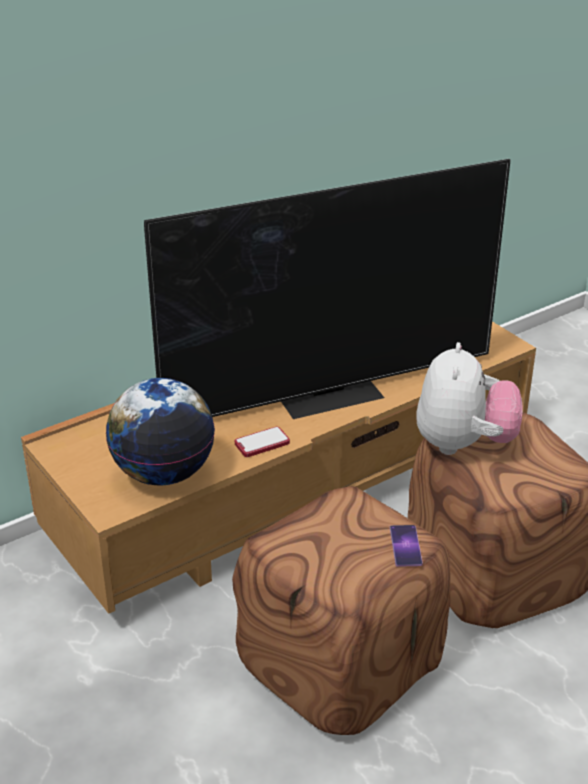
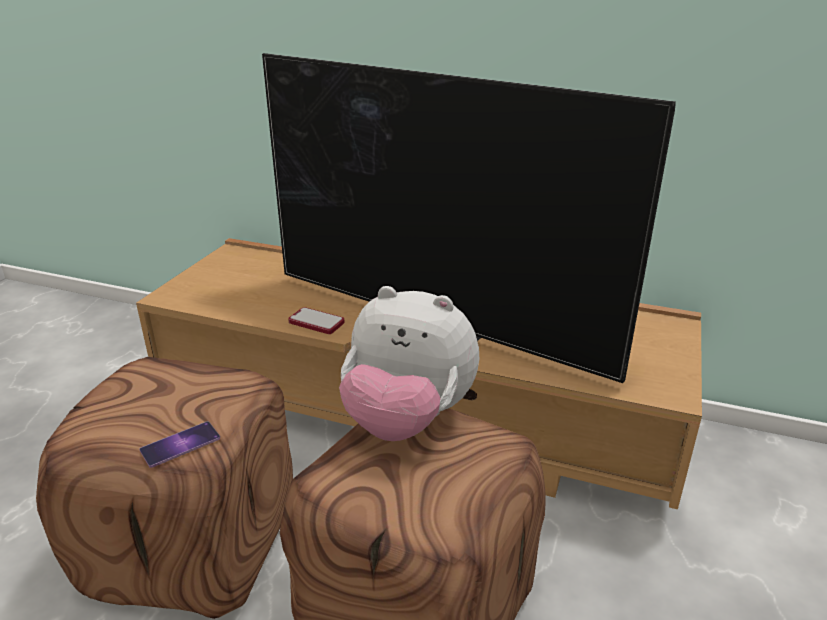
camera: 55 degrees right, 5 degrees down
globe [106,378,215,485] -> none
plush toy [416,342,523,455] -> plush toy turned 45 degrees clockwise [339,286,479,441]

